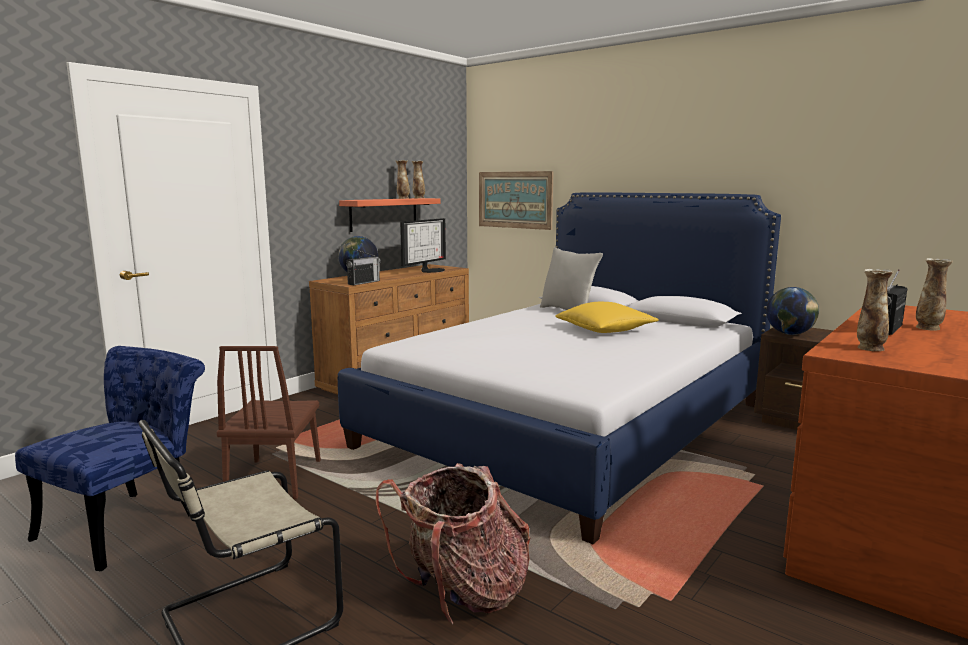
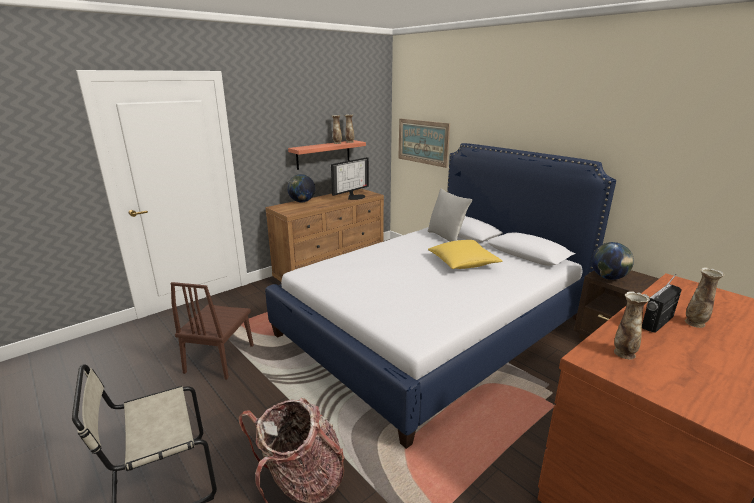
camera: 10 degrees right, 10 degrees up
blue chair [15,346,205,571] -> none
radio [346,249,381,285] -> none

